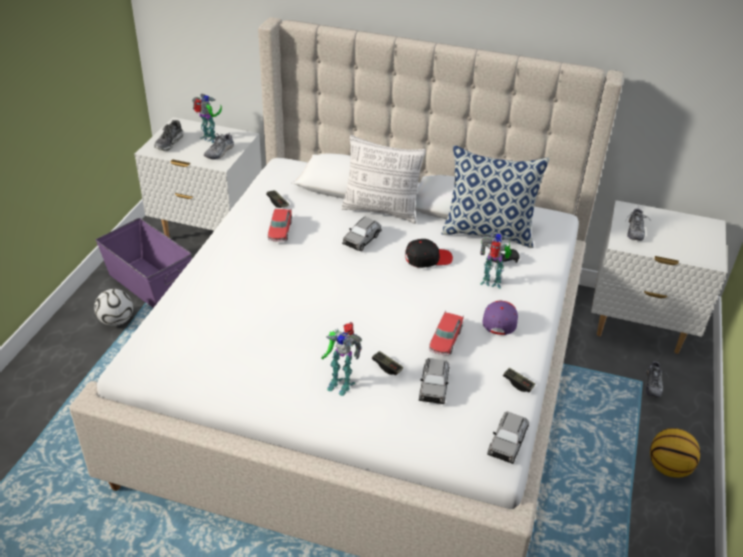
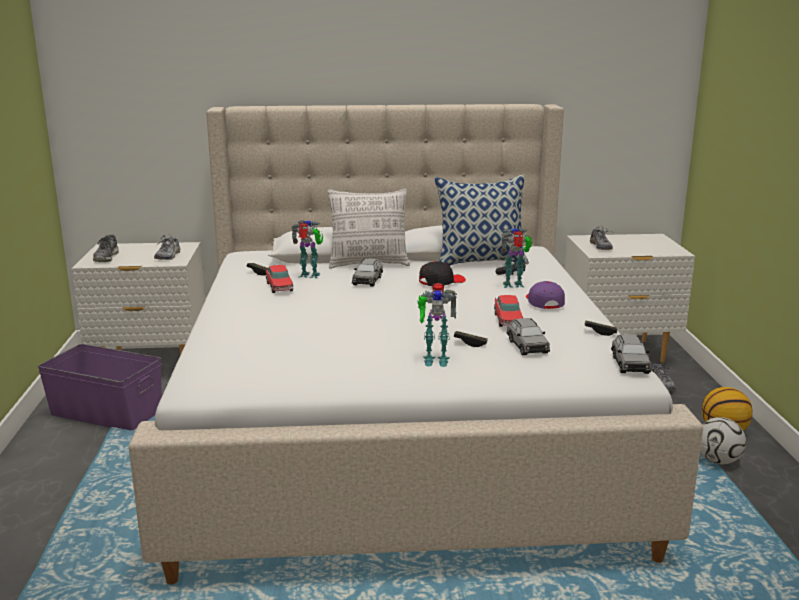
camera: 20 degrees left, 20 degrees down
football [94,289,133,326] -> football moved to [700,417,746,464]
toy robot [192,94,222,143] -> toy robot moved to [291,220,323,279]

